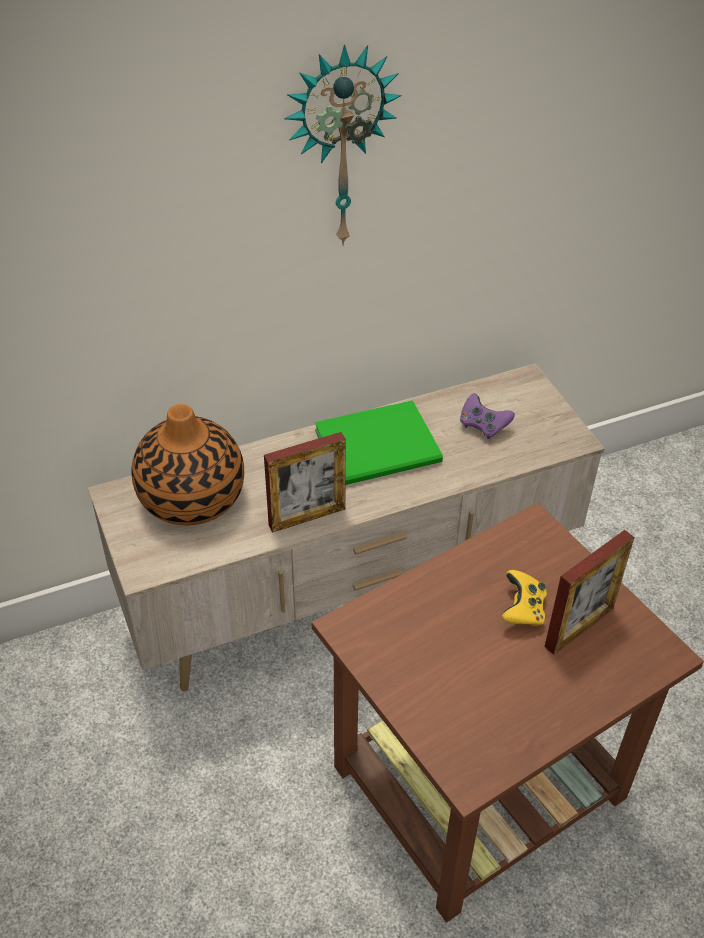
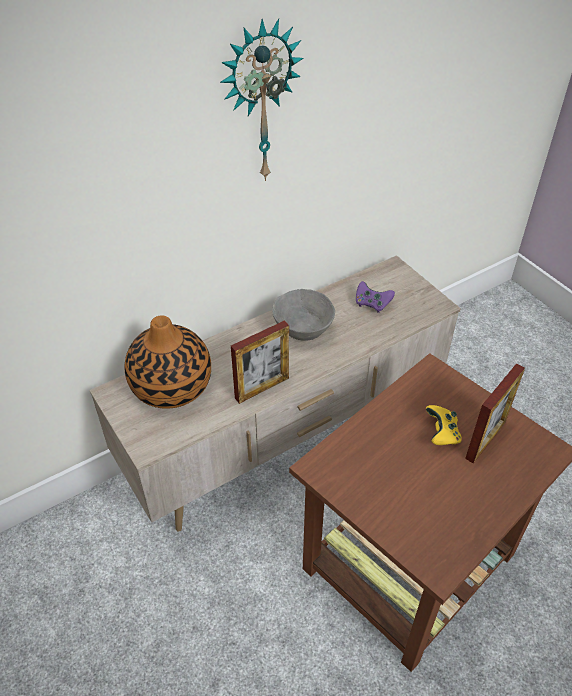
camera: 10 degrees left, 0 degrees up
green book [315,400,443,485] -> grey bowl [272,289,335,341]

